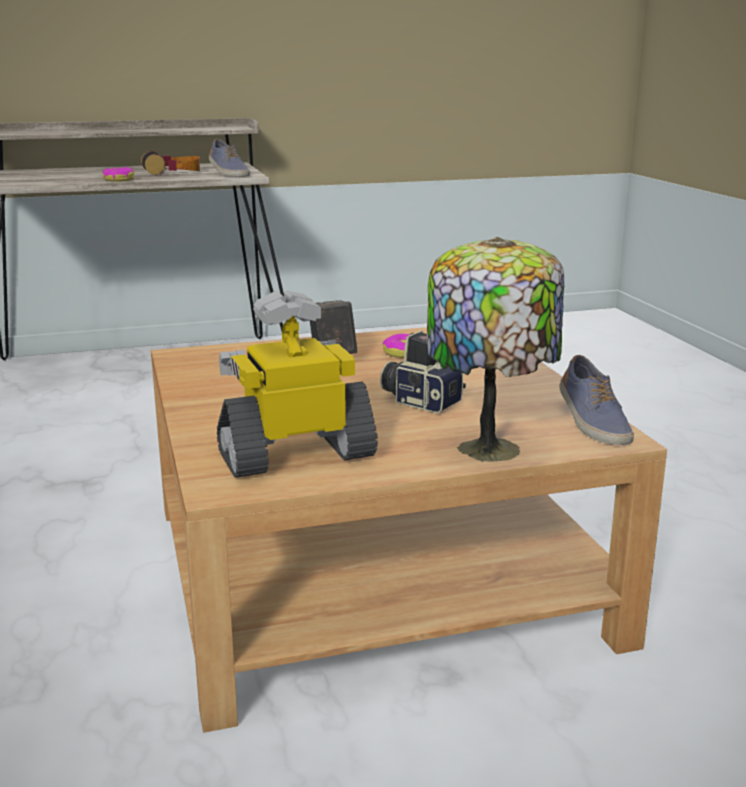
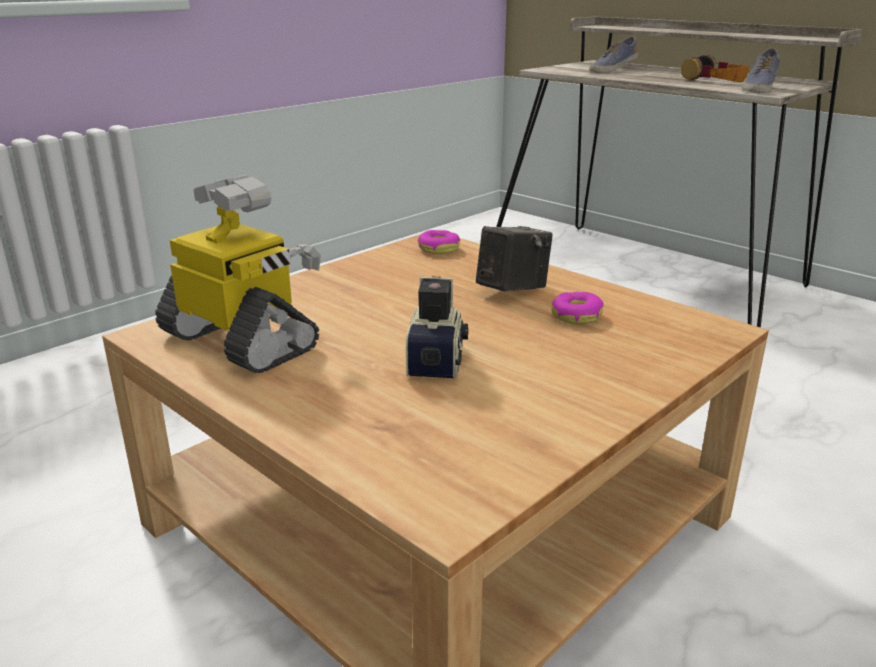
camera: 60 degrees right, 5 degrees up
donut [103,167,134,182] -> donut moved to [418,230,460,254]
table lamp [426,237,564,462] -> none
shoe [560,355,634,445] -> shoe moved to [589,36,638,73]

